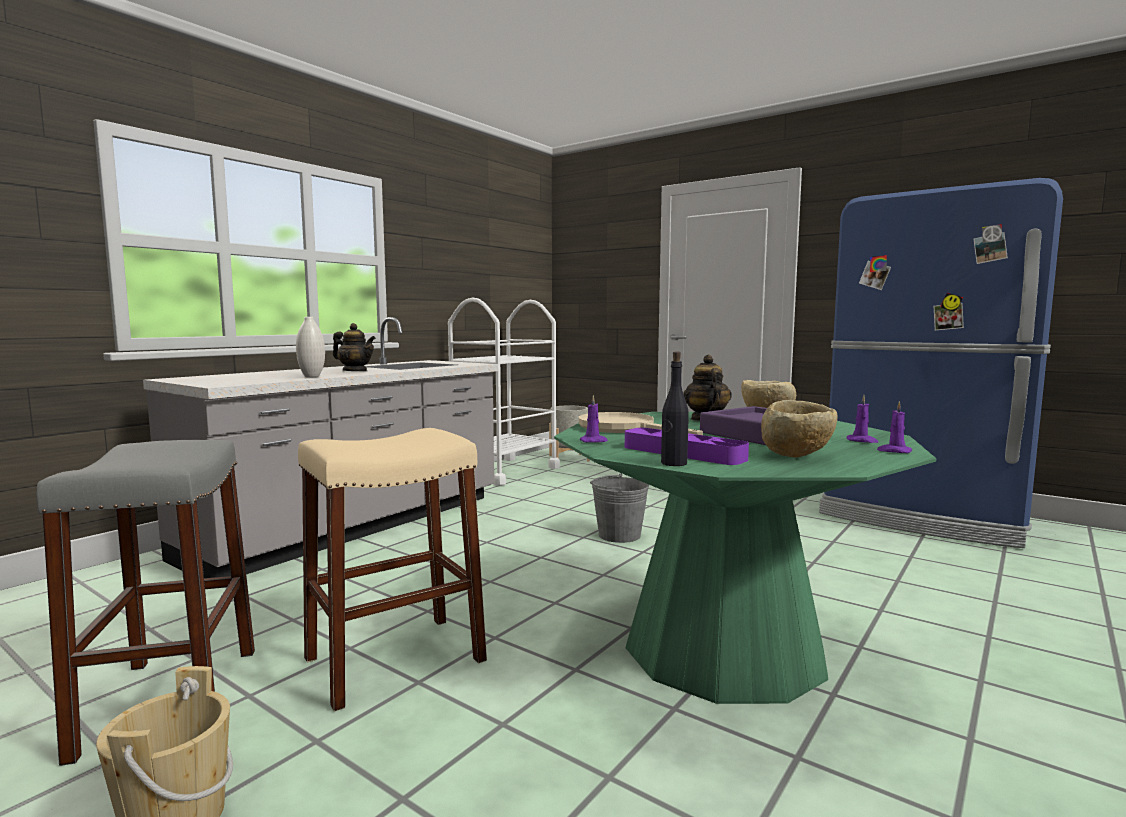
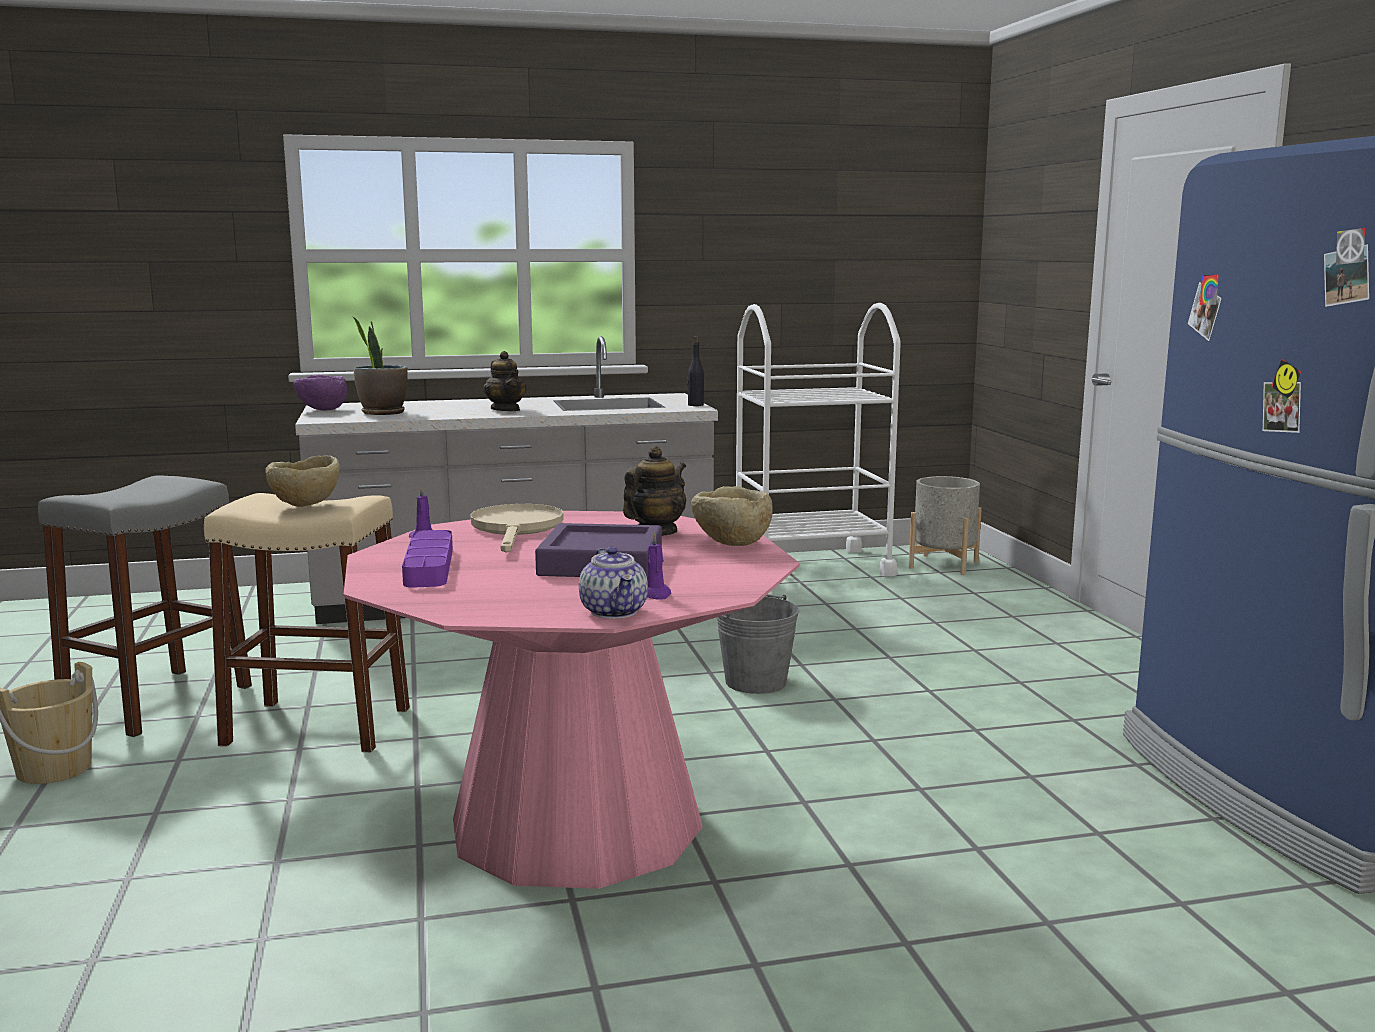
camera: 40 degrees right, 5 degrees up
white vase [296,317,325,377] -> none
green dining table [554,412,936,704] -> pink dining table [344,511,800,889]
black bottle [661,351,689,466] -> black bottle moved to [687,336,704,406]
beige bowl [761,400,838,458] -> beige bowl moved to [265,455,340,507]
purple candle [877,401,912,453] -> teapot [579,546,648,619]
none -> purple bowl [294,375,347,411]
none -> potted plant [353,317,408,415]

